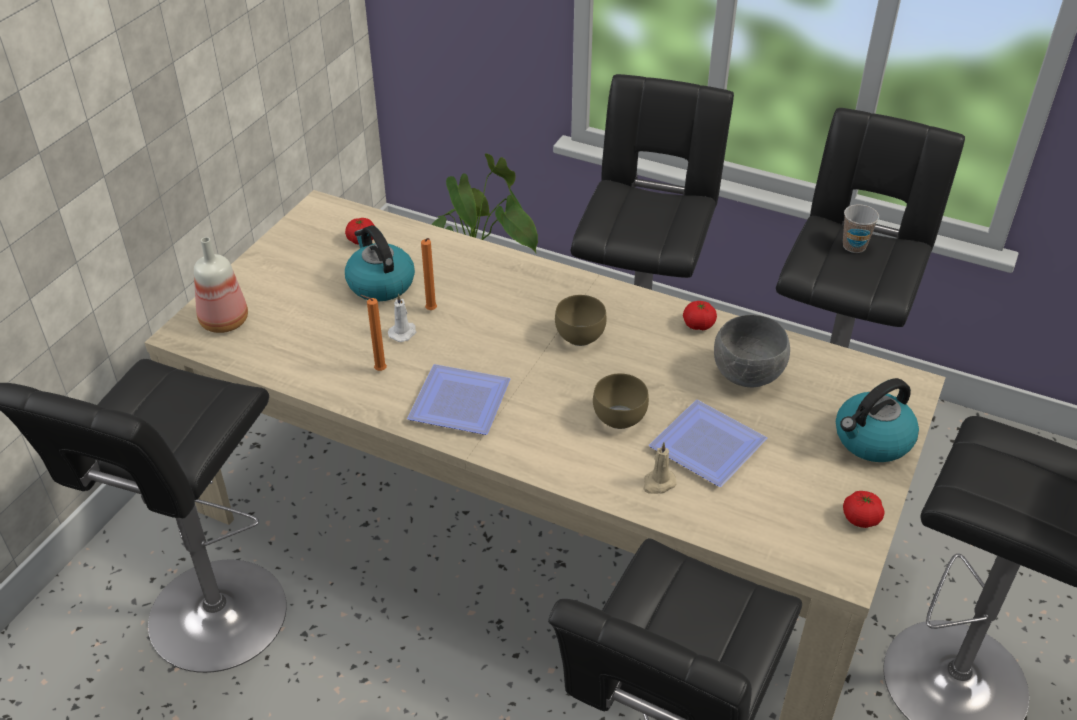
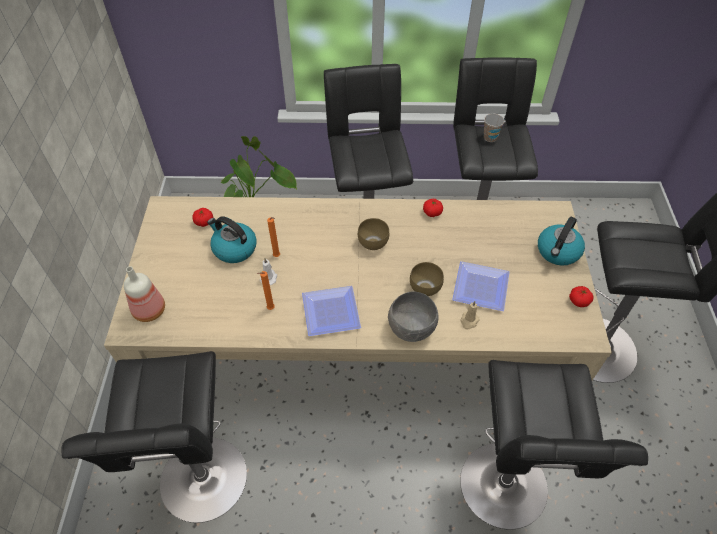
camera: 25 degrees left, 10 degrees up
grey bowl [714,315,790,387] -> grey bowl moved to [388,292,439,342]

